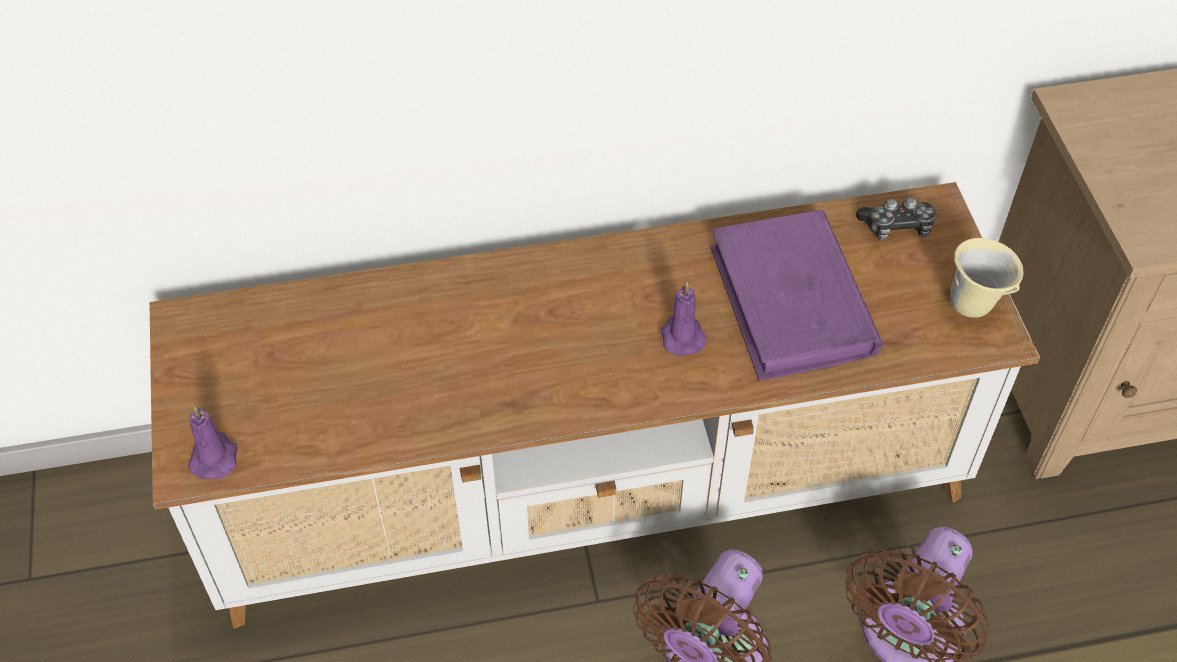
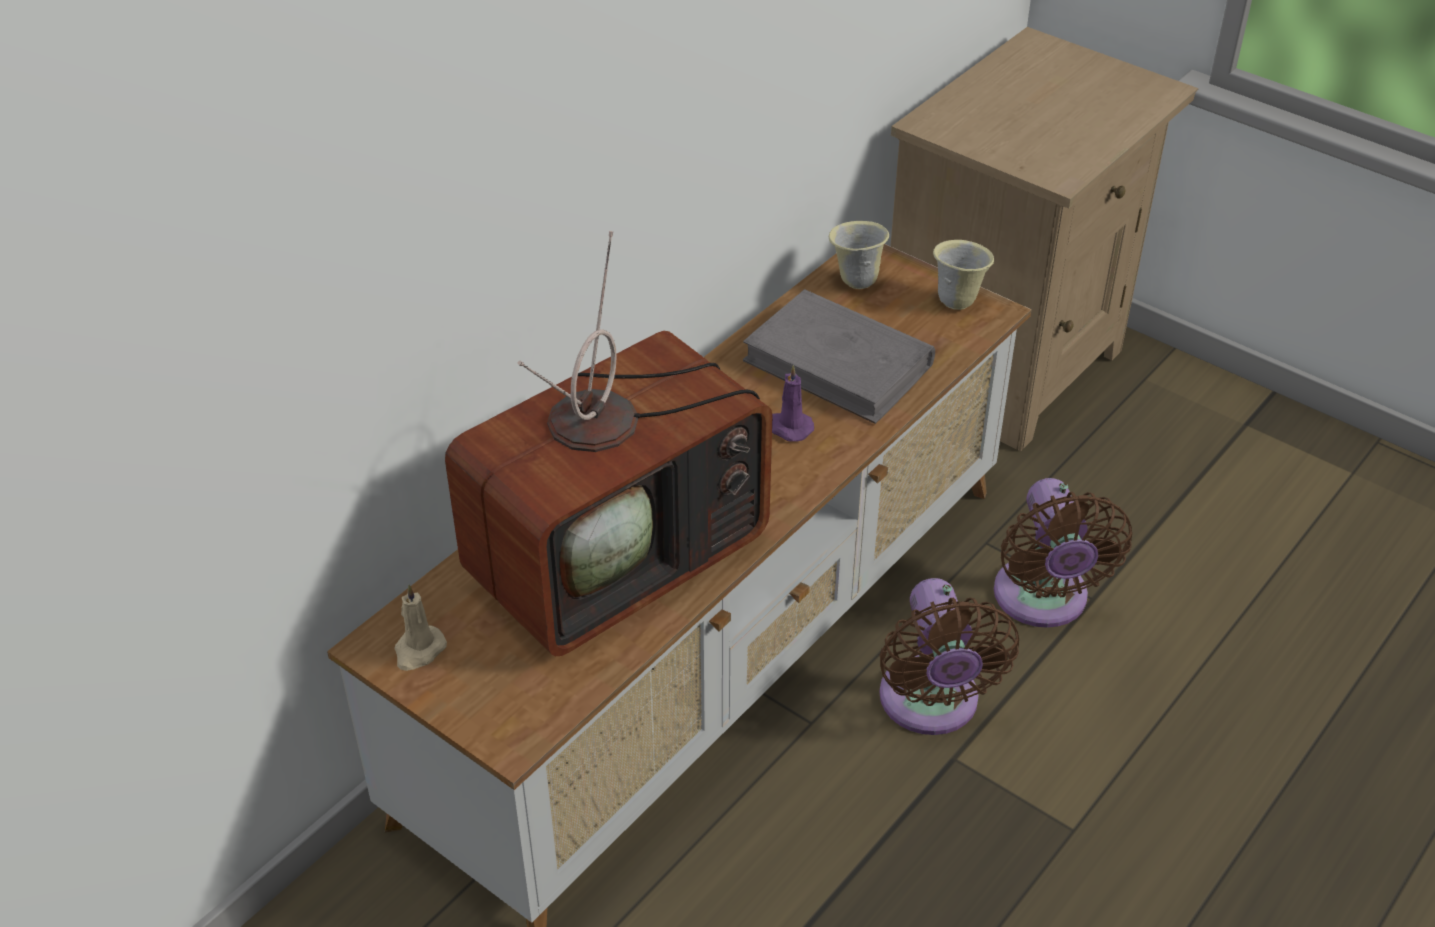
camera: 40 degrees left, 10 degrees down
purple candle [188,406,237,479] -> none
purple book [711,210,883,381] -> grey book [743,289,935,424]
game controller [856,197,936,241] -> beige mug [829,221,889,289]
none -> beige candle [394,585,447,671]
none -> television [445,231,773,656]

